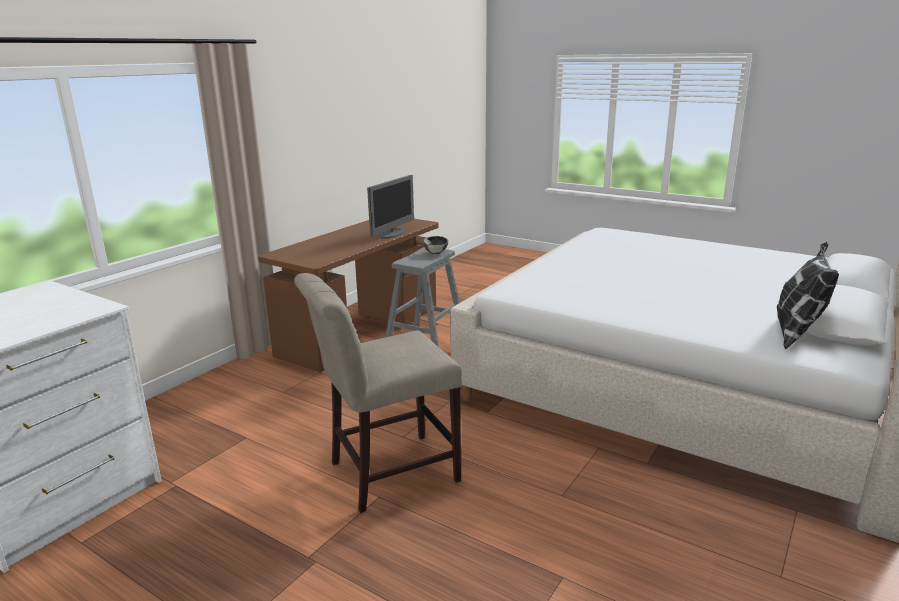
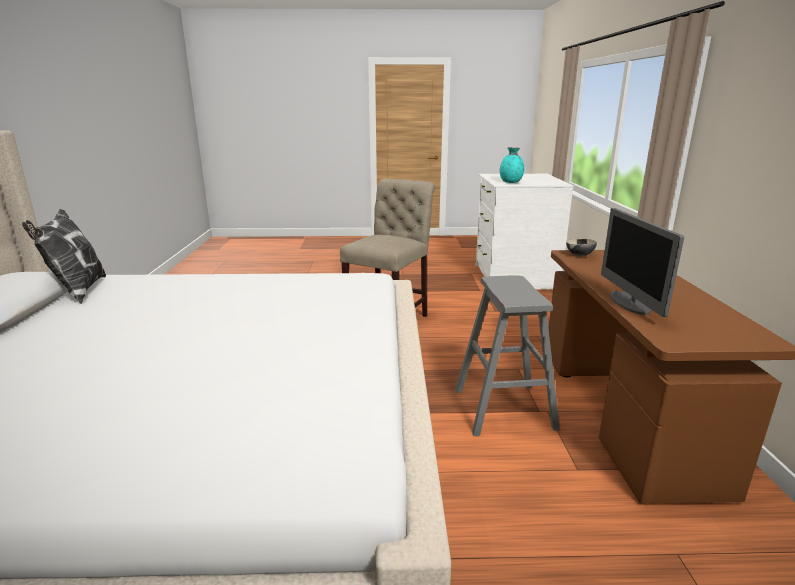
camera: 145 degrees right, 0 degrees up
bowl [423,236,448,254] -> bowl moved to [566,239,597,257]
none -> turquoise vase [500,147,524,183]

